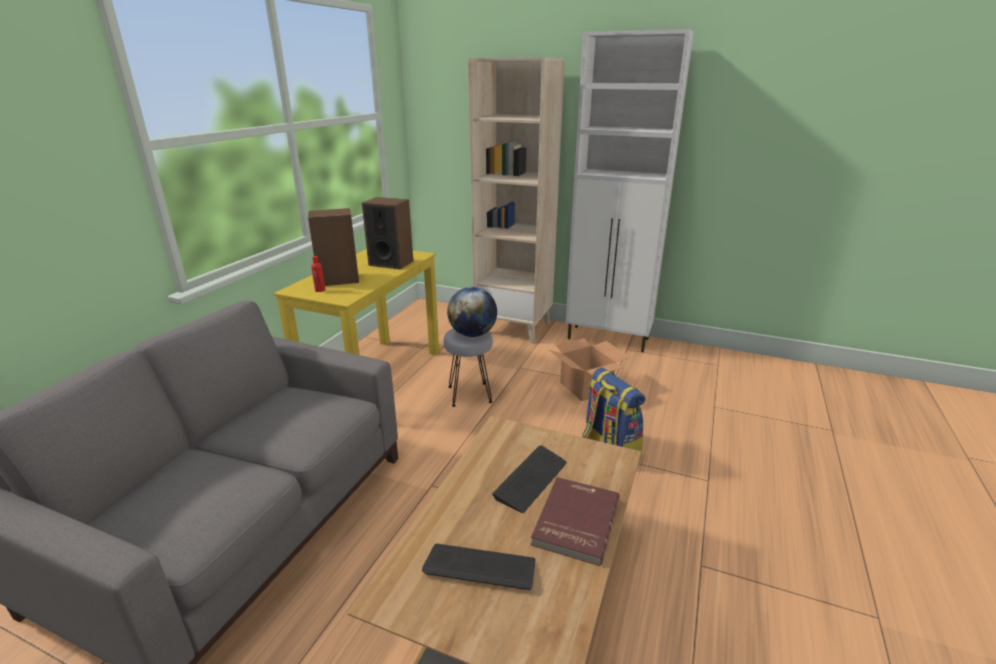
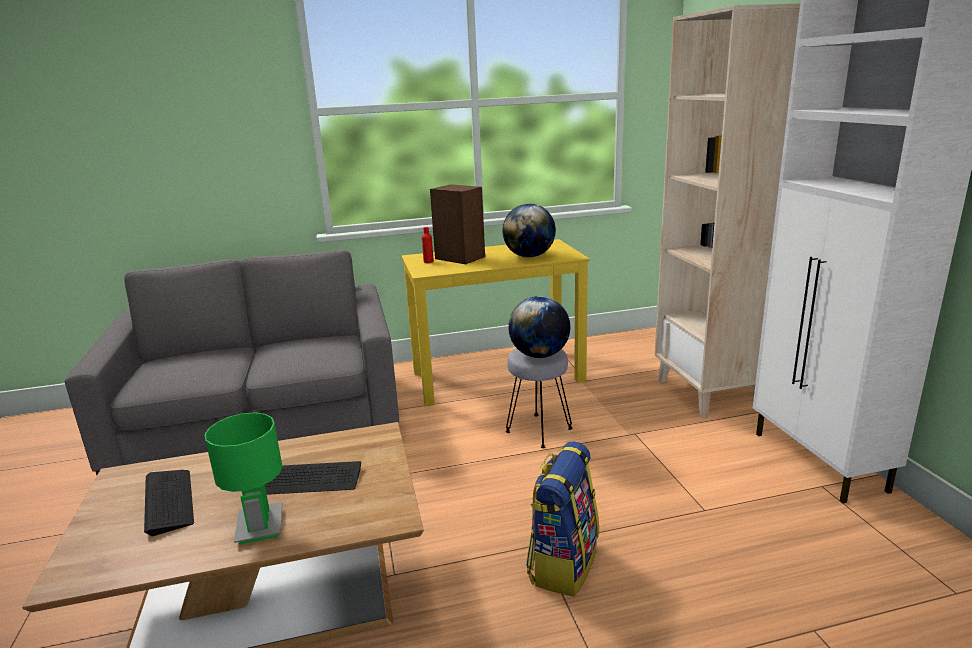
camera: 55 degrees right, 5 degrees down
speaker [362,197,413,270] -> globe [502,204,556,258]
red book [531,477,619,566] -> green table lamp [204,412,283,545]
cardboard box [549,338,630,401] -> none

